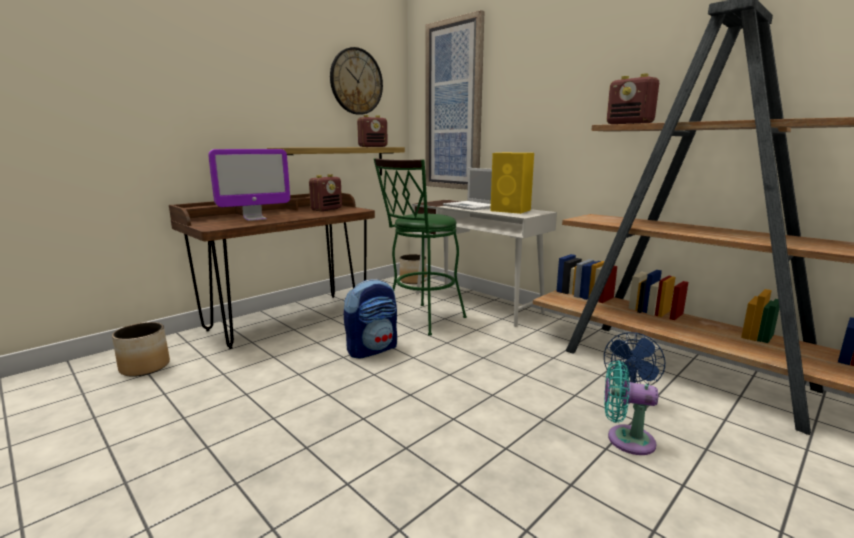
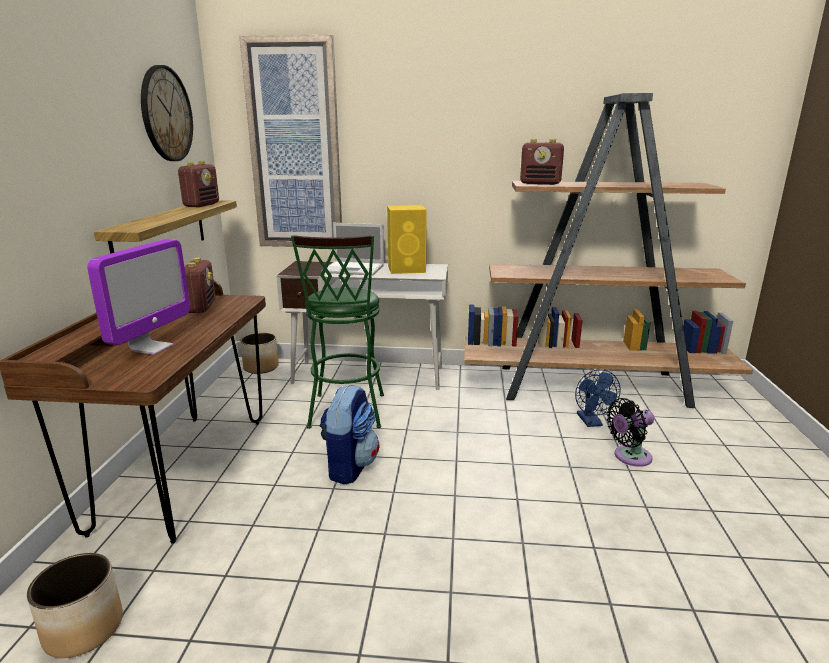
camera: 40 degrees left, 5 degrees up
turquoise fan [604,360,658,455] -> black fan [606,398,654,467]

